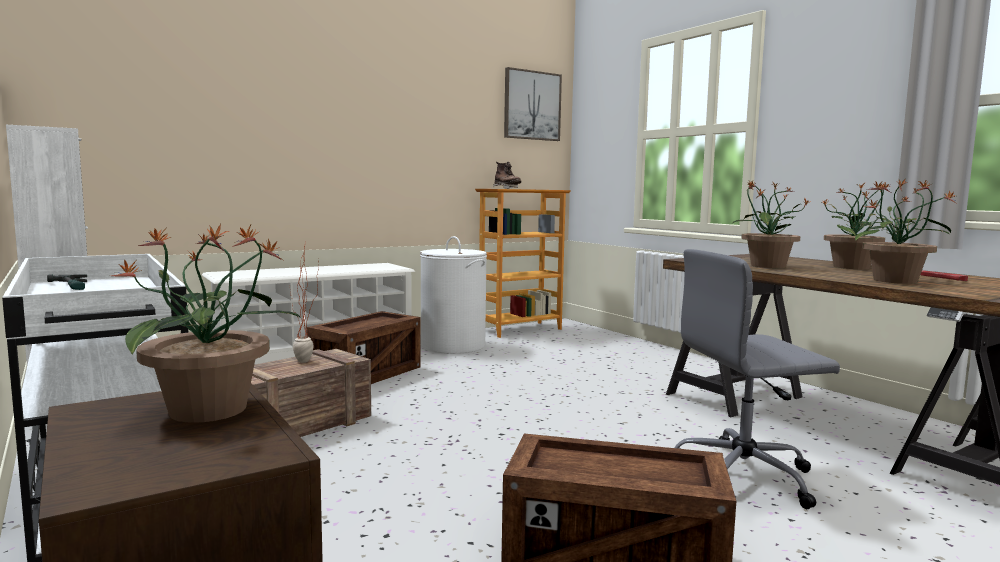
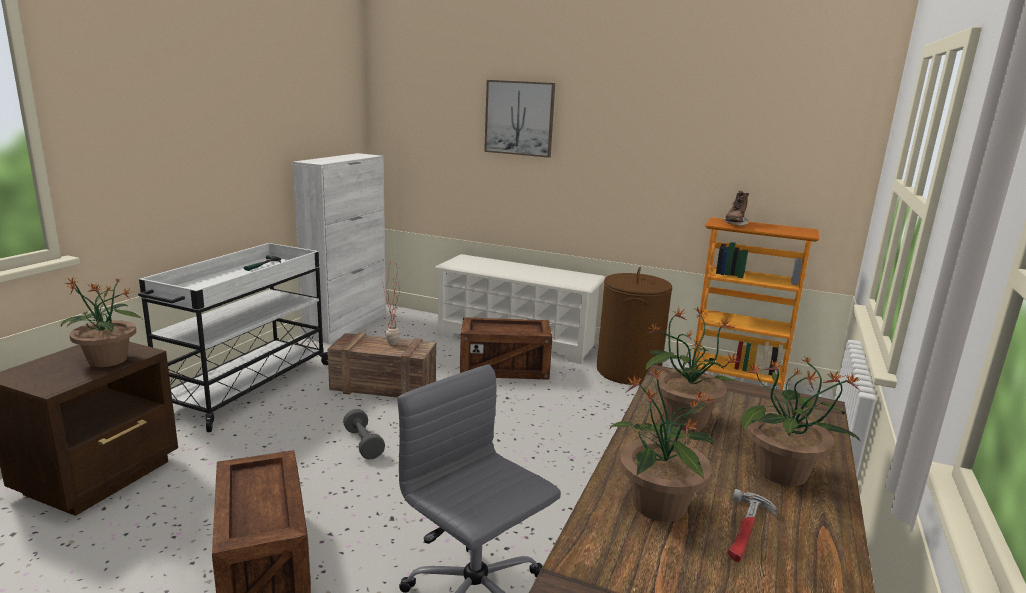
camera: 55 degrees right, 10 degrees up
white laundry basket [420,236,487,354] -> brown laundry basket [597,267,672,385]
picture [504,67,562,141] -> picture moved to [484,80,555,158]
none -> grey dumbbell [343,409,385,459]

